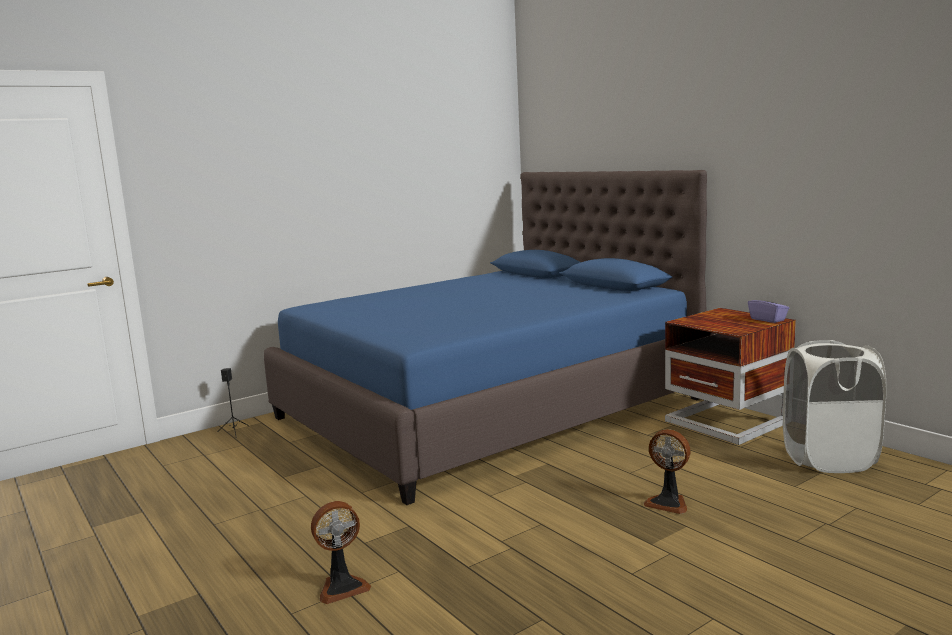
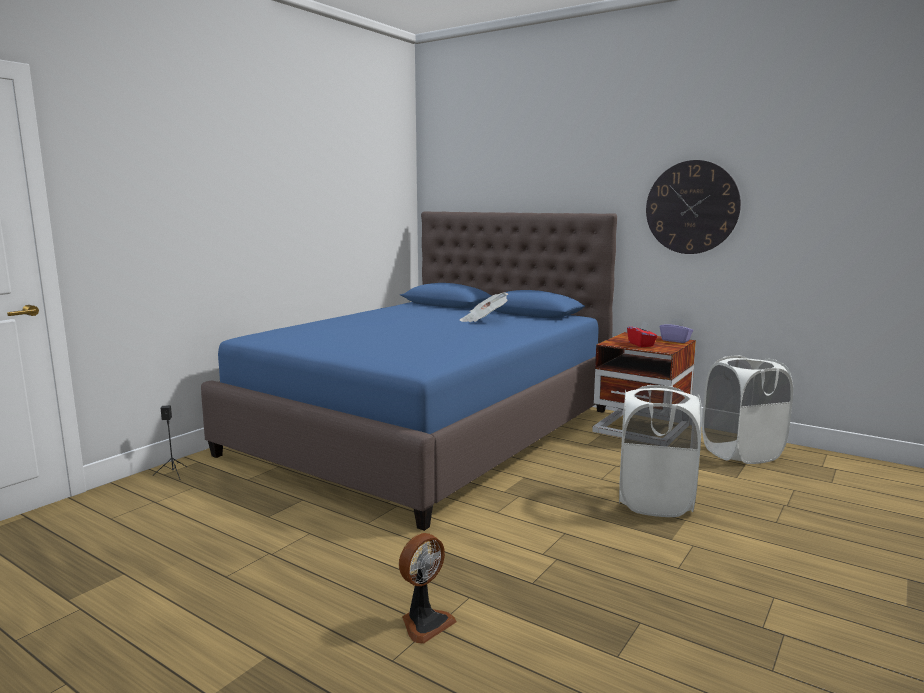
camera: 20 degrees left, 0 degrees up
fan [643,429,691,514] -> white laundry basket [619,385,702,517]
none -> newspaper [460,292,508,322]
none -> red tissue box [627,321,657,347]
none -> wall clock [646,160,741,254]

